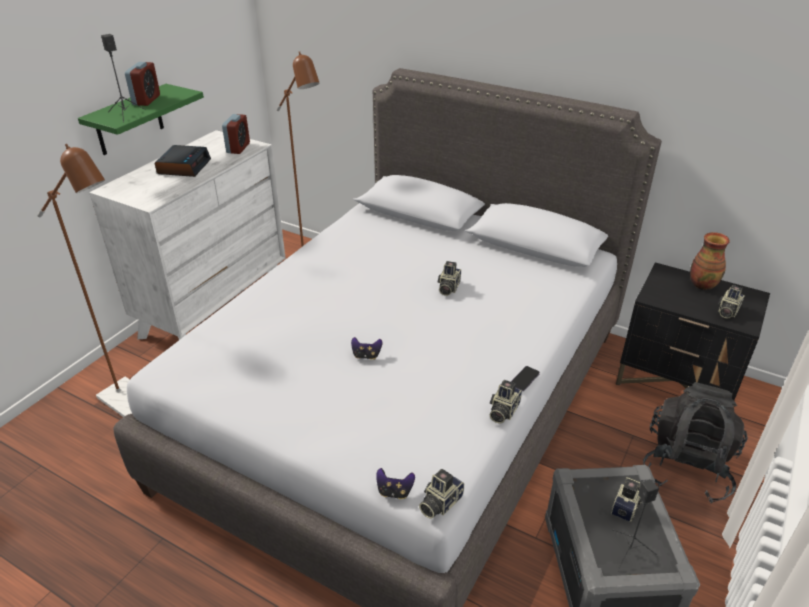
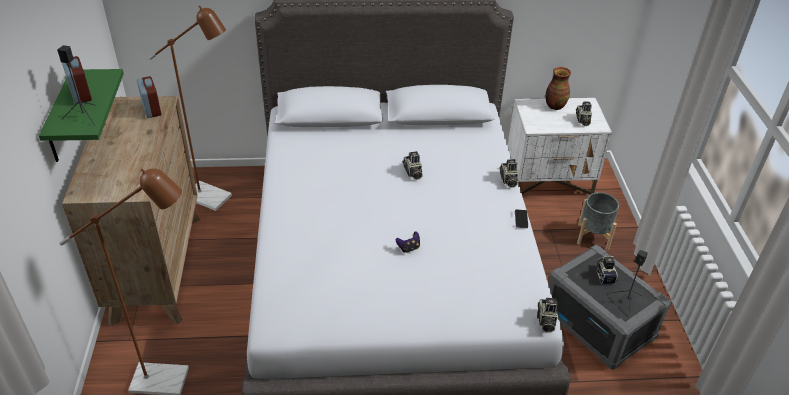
camera: 35 degrees left, 5 degrees up
white dresser [89,130,285,340] -> brown dresser [62,96,201,327]
alarm clock [154,145,211,177] -> none
game controller [376,468,415,499] -> none
camera [490,380,522,423] -> camera moved to [499,159,518,188]
black nightstand [616,262,770,400] -> white nightstand [508,98,612,194]
black backpack [643,382,748,503] -> grey planter [577,192,619,250]

